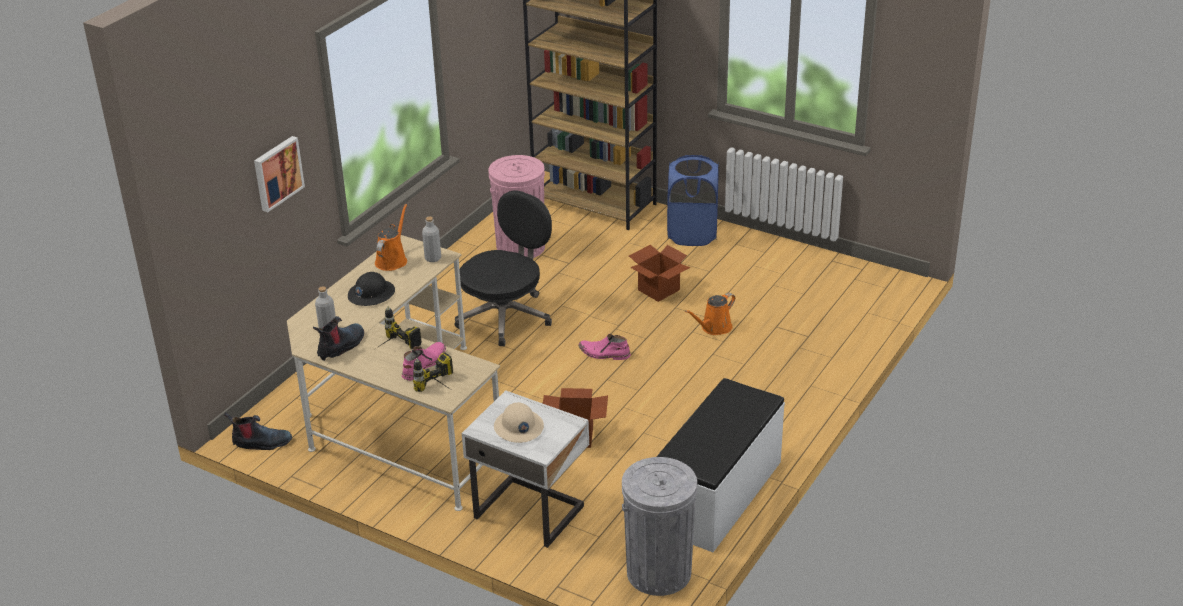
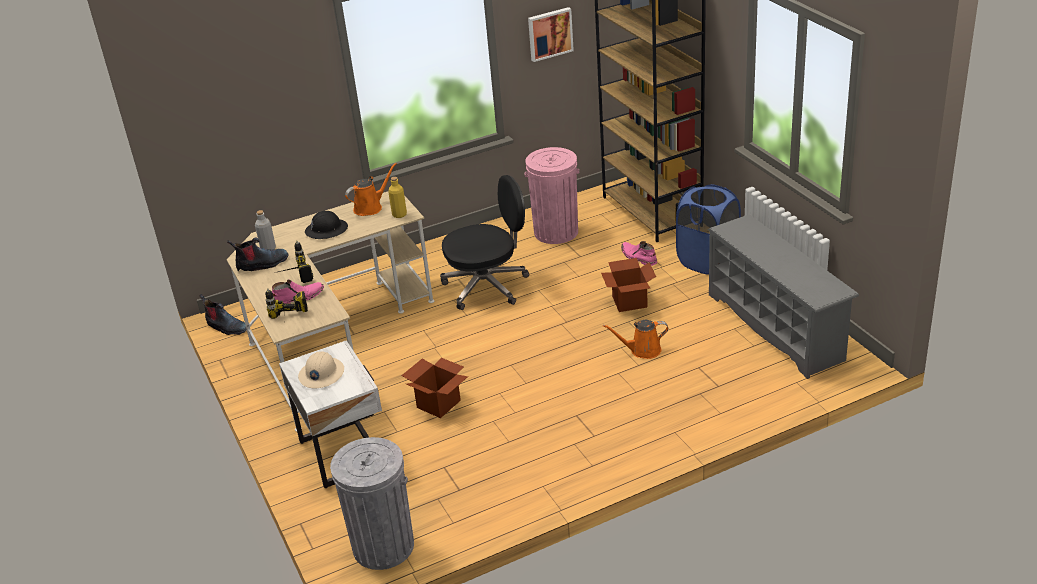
camera: 35 degrees right, 0 degrees up
picture [254,136,305,212] -> picture moved to [528,7,574,62]
grey bottle [422,216,441,262] -> yellow bottle [388,177,407,218]
pink boot [578,334,631,360] -> pink boot moved to [621,241,657,266]
white bench [657,378,785,552] -> none
none -> grey shoe rack [707,214,859,379]

